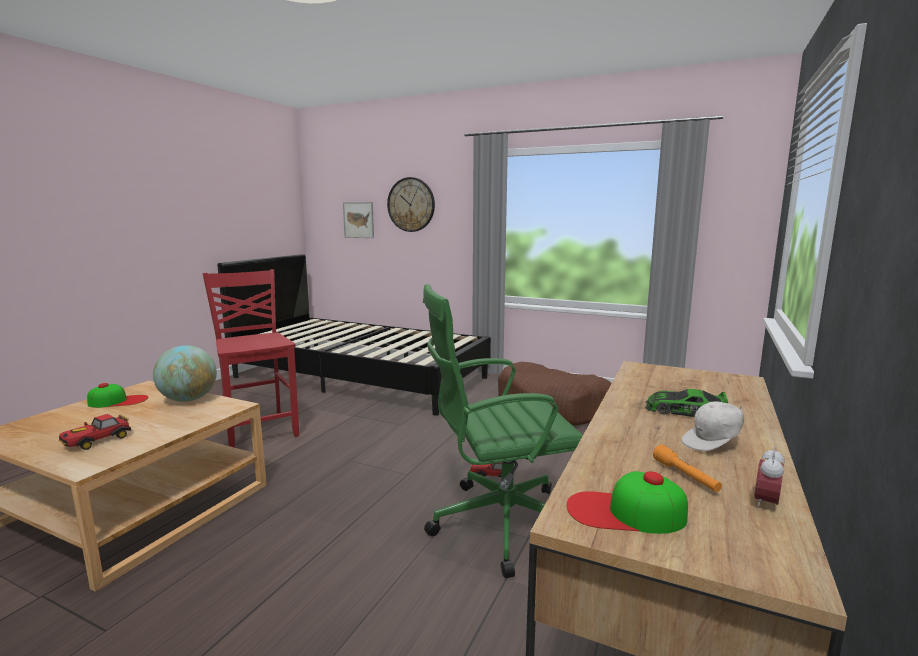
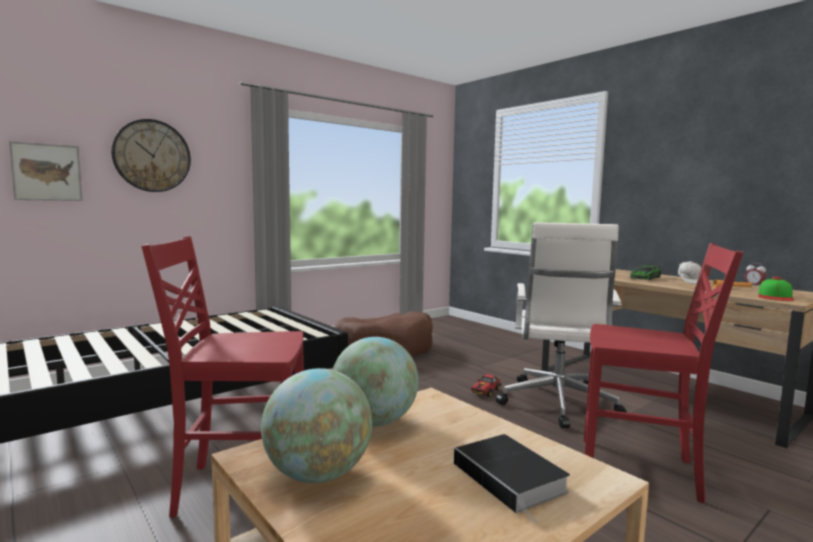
camera: 65 degrees left, 5 degrees down
toy car [59,414,132,450] -> book [454,434,570,523]
cap [87,383,148,408] -> globe [261,368,372,483]
green office chair [423,284,583,578] -> white office chair [496,222,627,428]
none -> red chair [584,243,743,503]

